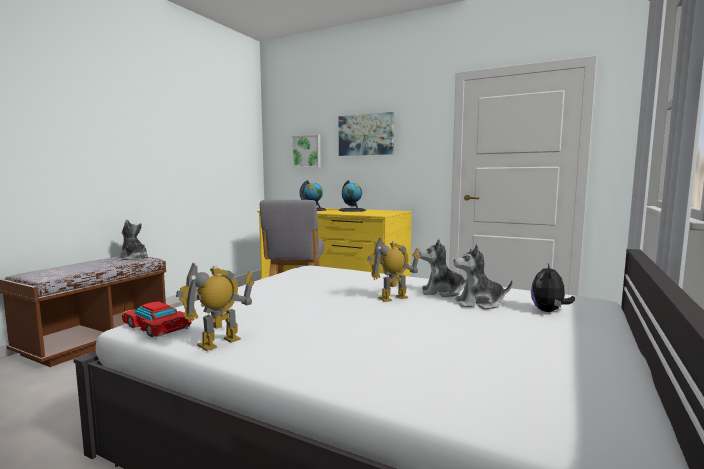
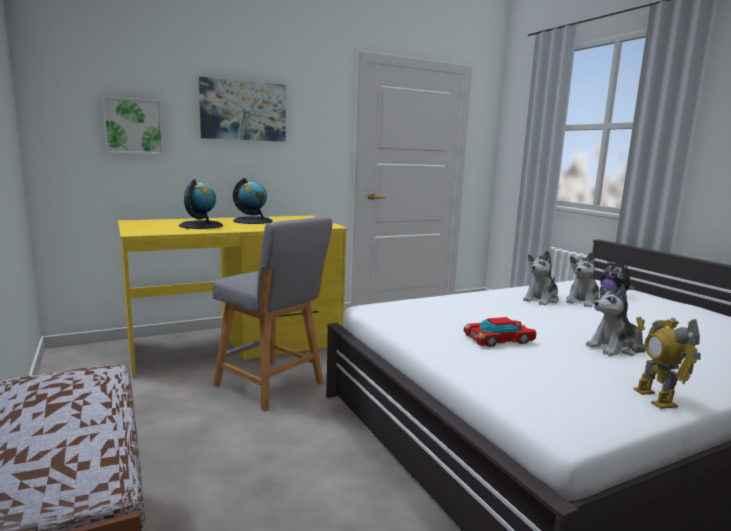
camera: 55 degrees left, 5 degrees up
plush toy [118,220,148,260] -> plush toy moved to [586,284,645,356]
toy car [122,301,191,337] -> toy car moved to [464,317,537,347]
toy robot [367,238,421,302] -> none

